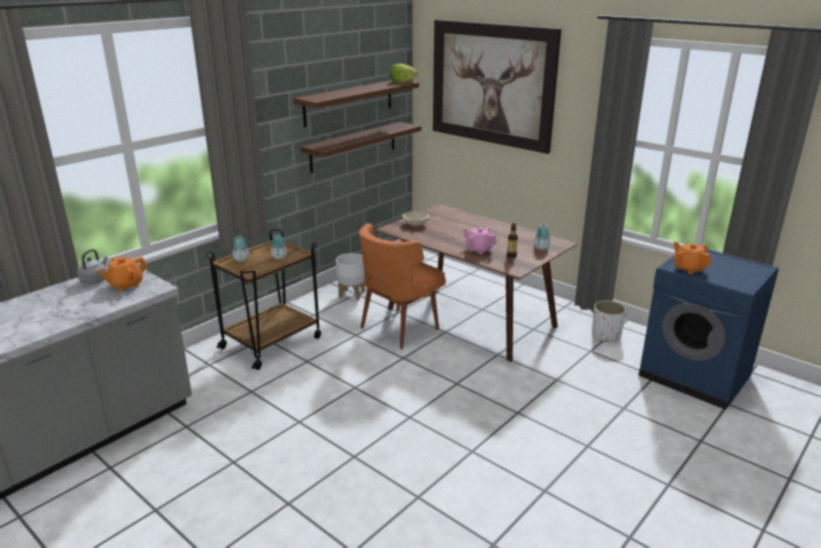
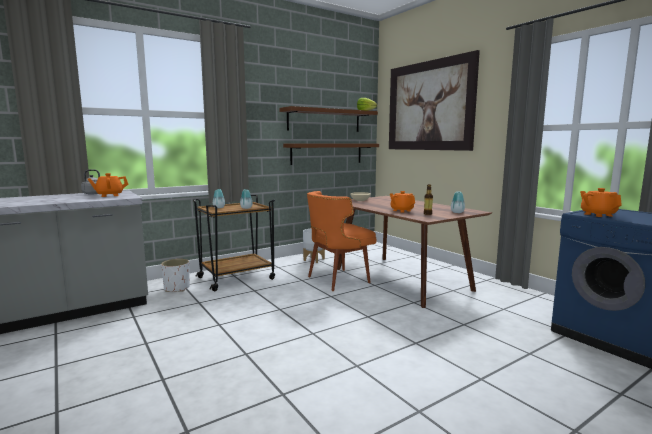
camera: 15 degrees right, 15 degrees down
pink teapot [463,227,497,255] -> orange teapot [390,191,415,212]
white planter [592,301,626,342] -> white planter moved to [161,259,190,292]

